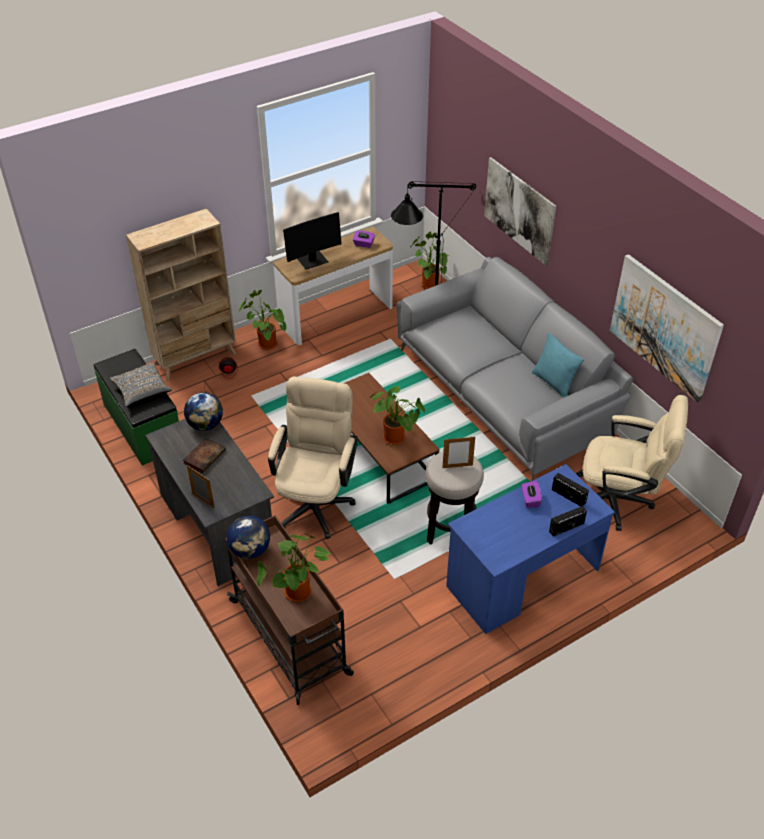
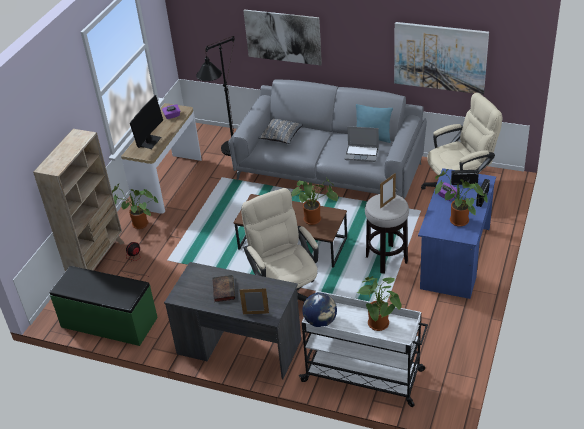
camera: 35 degrees left, 5 degrees down
grey pillow [110,363,172,407] -> grey pillow moved to [258,119,303,144]
globe [184,392,223,431] -> none
brown cart [225,515,354,705] -> white cart [299,291,428,407]
potted plant [410,232,449,289] -> potted plant moved to [435,169,488,227]
none -> laptop [345,126,379,162]

